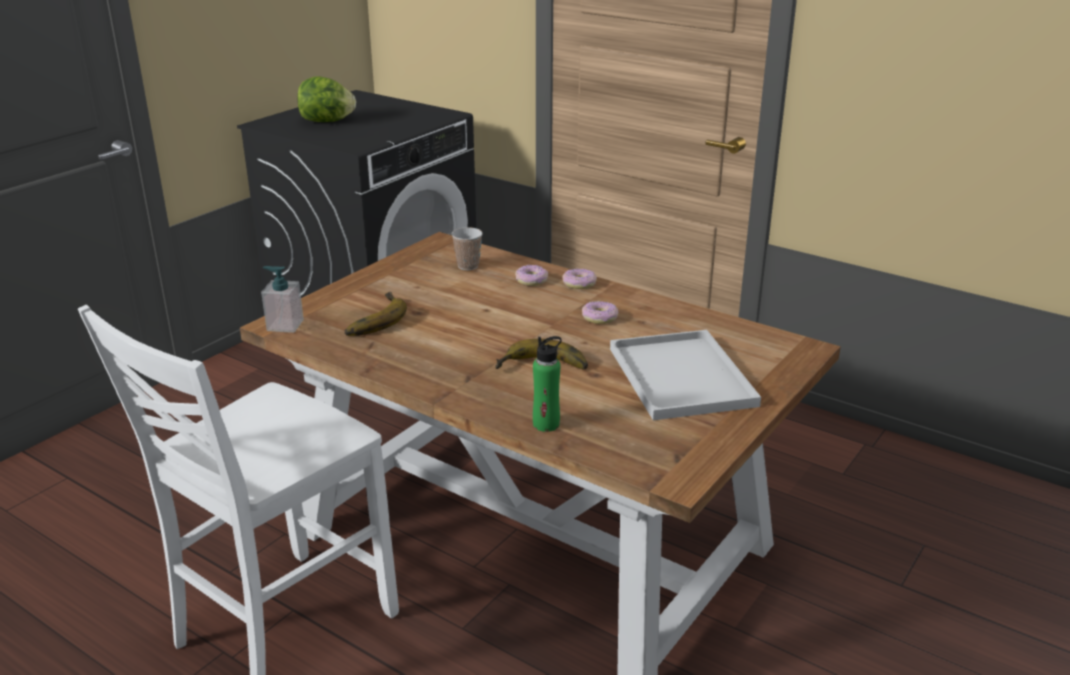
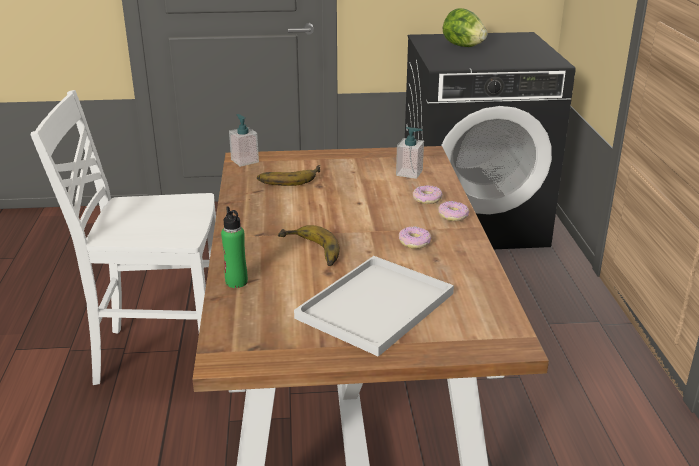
camera: 50 degrees right, 0 degrees up
cup [452,227,483,270] -> soap dispenser [396,127,424,179]

